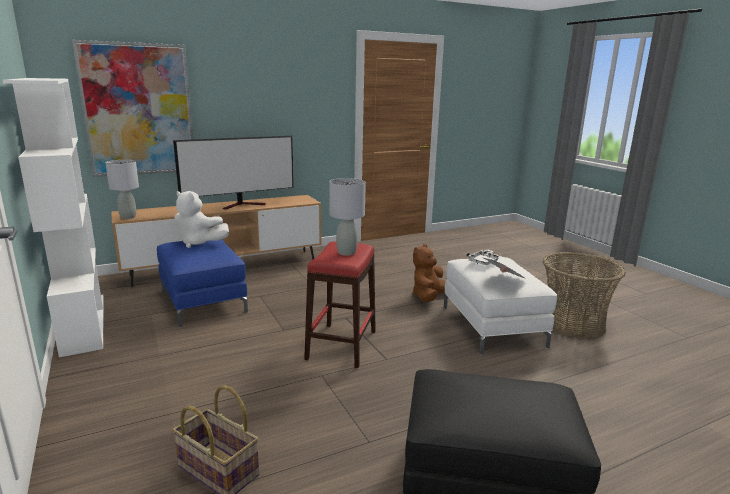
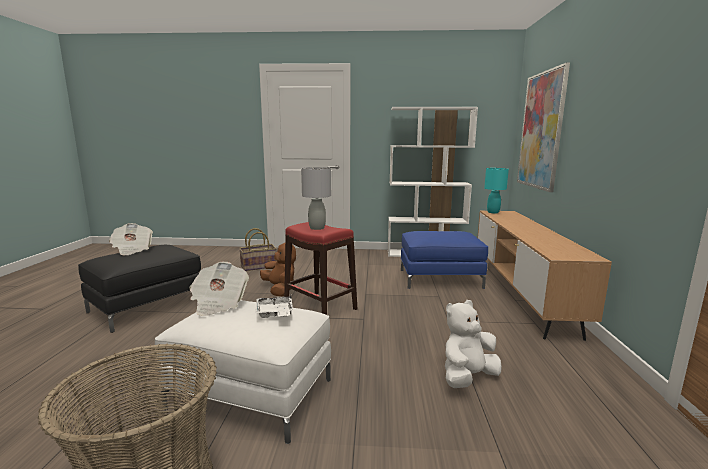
camera: 120 degrees right, 5 degrees down
grey table lamp [105,160,139,219] -> turquoise table lamp [484,168,509,214]
television [173,136,294,210] -> none
white plush toy [174,191,229,248] -> white plush toy moved to [445,300,502,388]
brown plush toy [413,244,446,302] -> brown plush toy moved to [260,243,296,296]
none -> newspaper [109,223,153,256]

